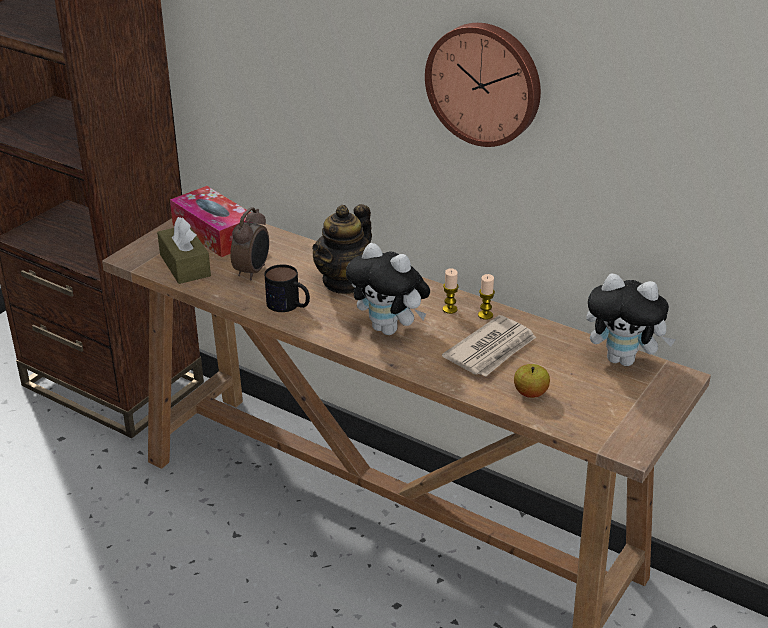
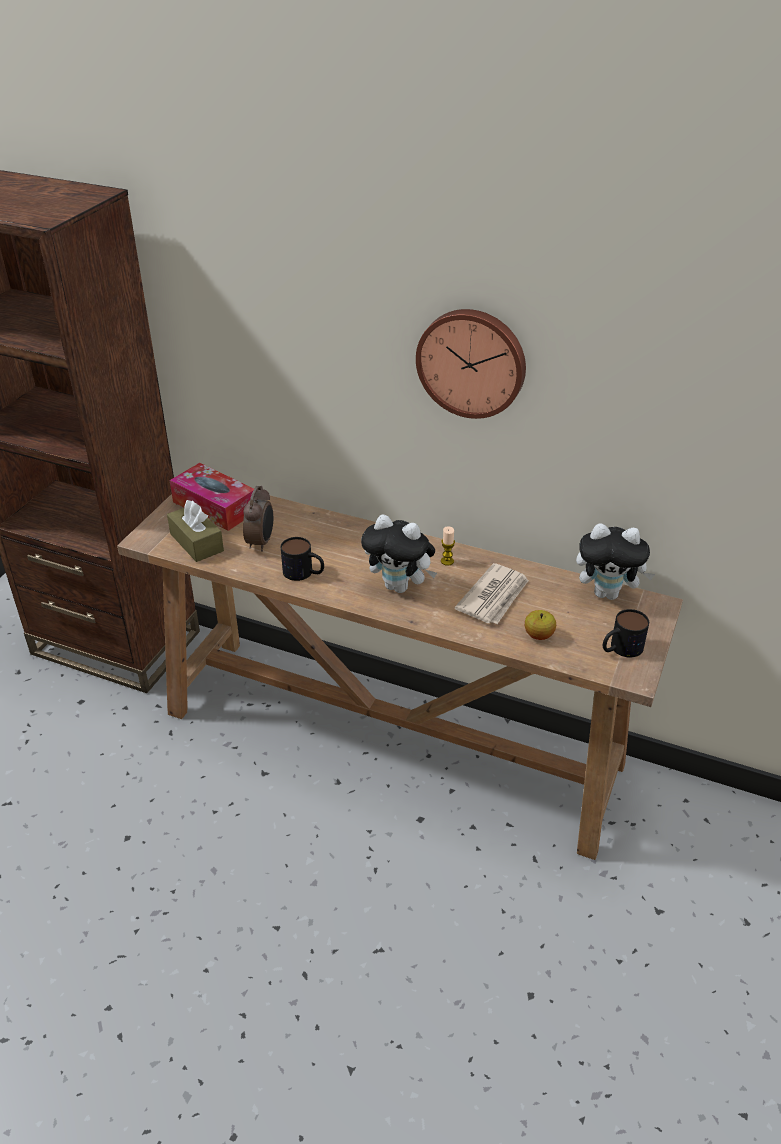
camera: 10 degrees left, 5 degrees up
teapot [312,204,372,294] -> none
candle [478,274,495,320] -> none
none -> mug [603,609,649,657]

